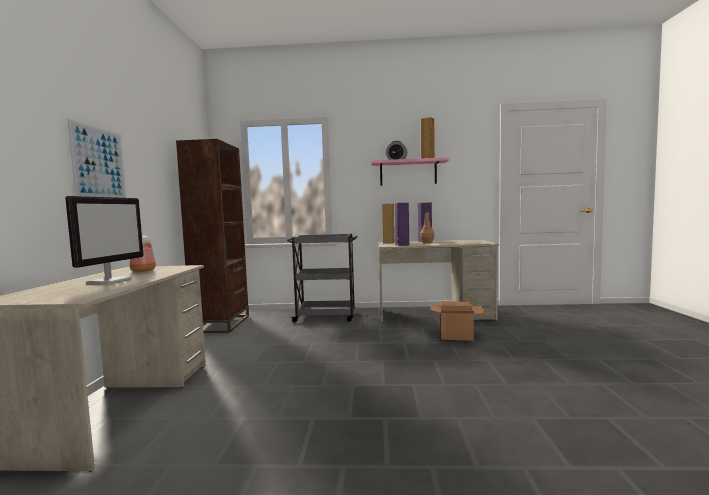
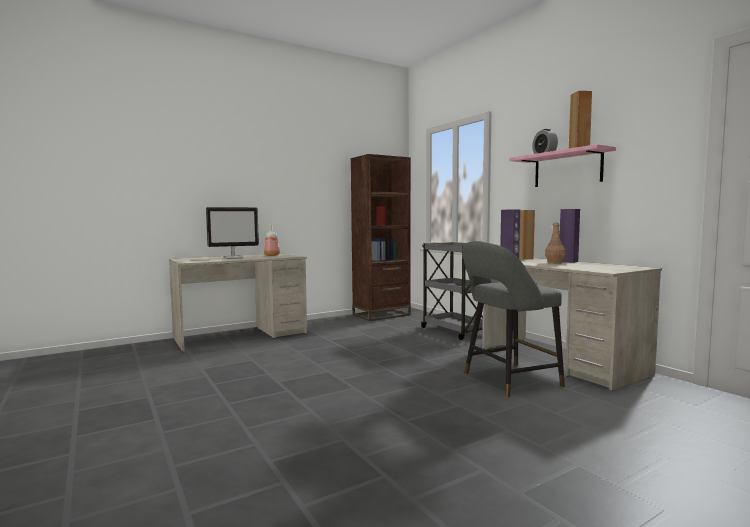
camera: 55 degrees right, 0 degrees up
picture [68,119,126,198] -> none
cardboard box [430,301,485,341] -> grey stool [462,241,565,398]

